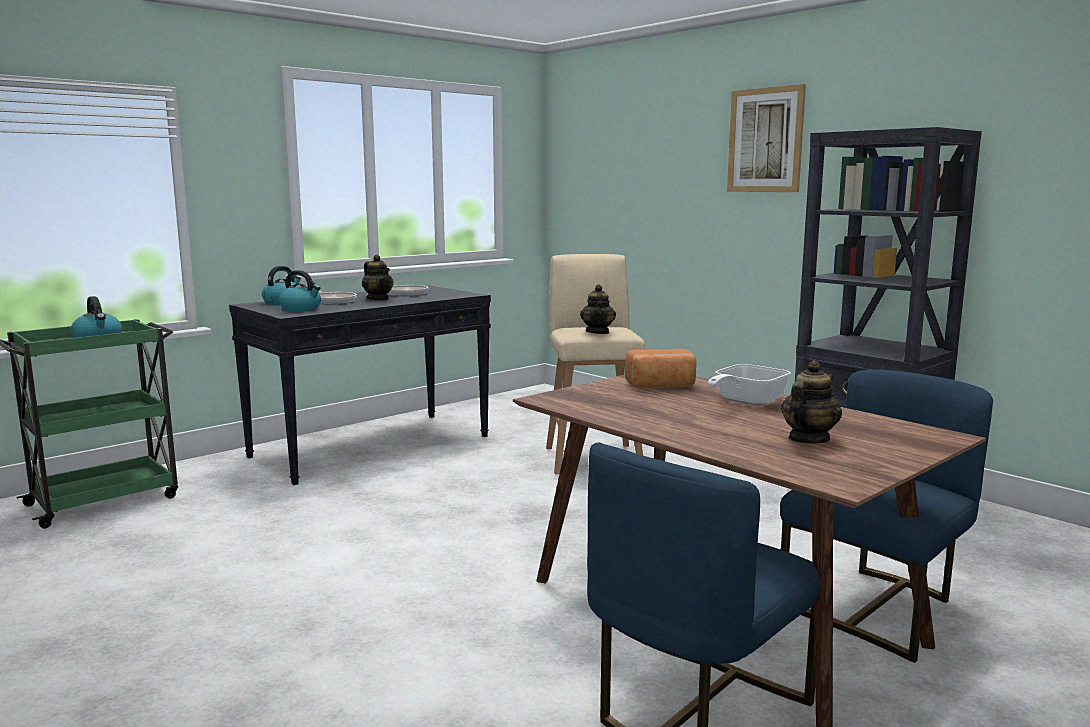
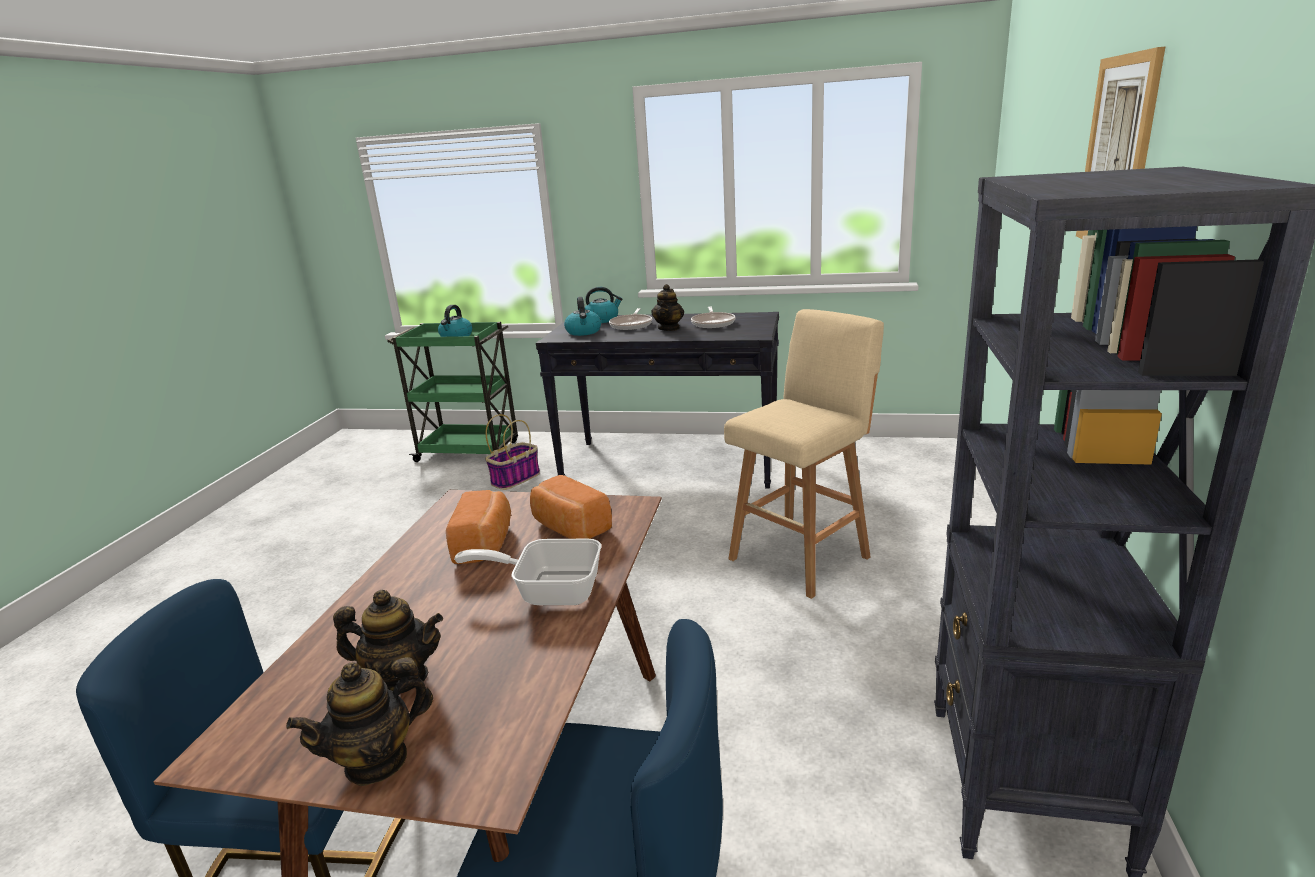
camera: 55 degrees right, 10 degrees up
teapot [580,285,616,334] -> teapot moved to [286,657,433,786]
none -> bread [446,490,511,564]
none -> basket [485,414,540,490]

